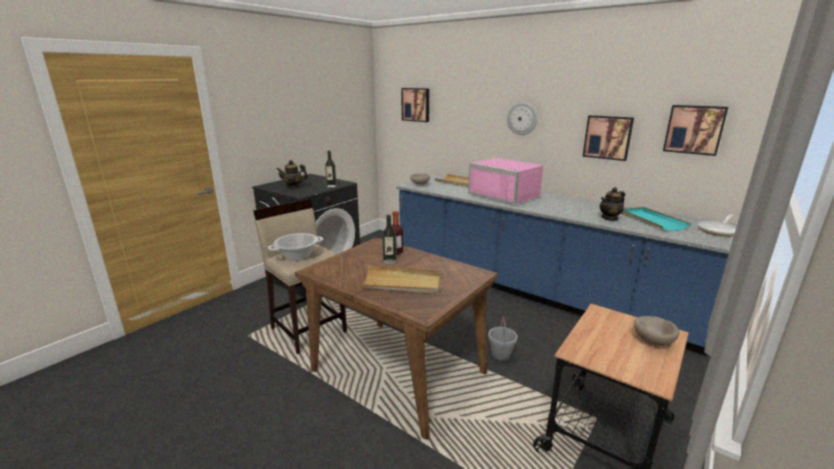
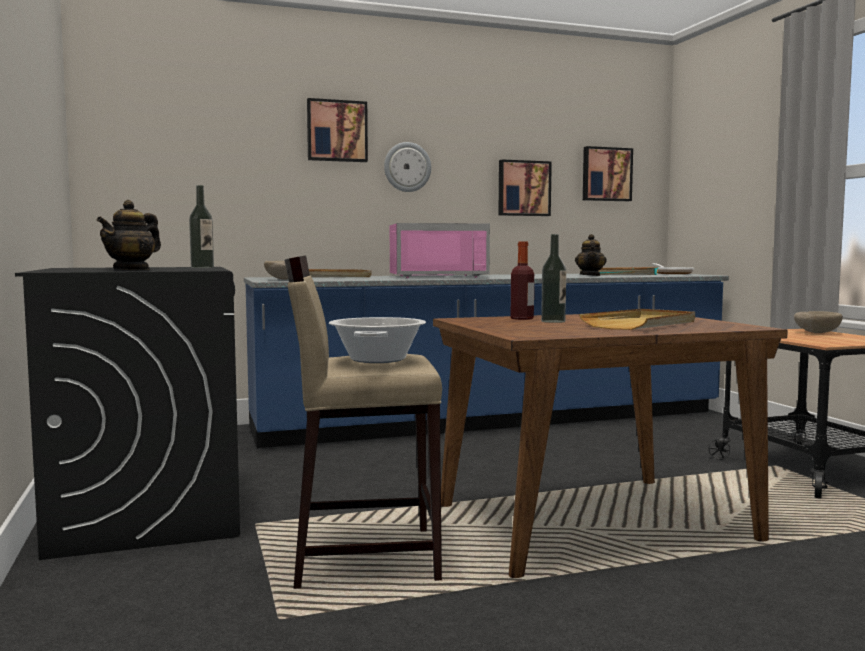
camera: 55 degrees left, 15 degrees down
picture [401,88,429,122] -> picture moved to [307,98,368,162]
grey bucket [488,317,517,361] -> none

